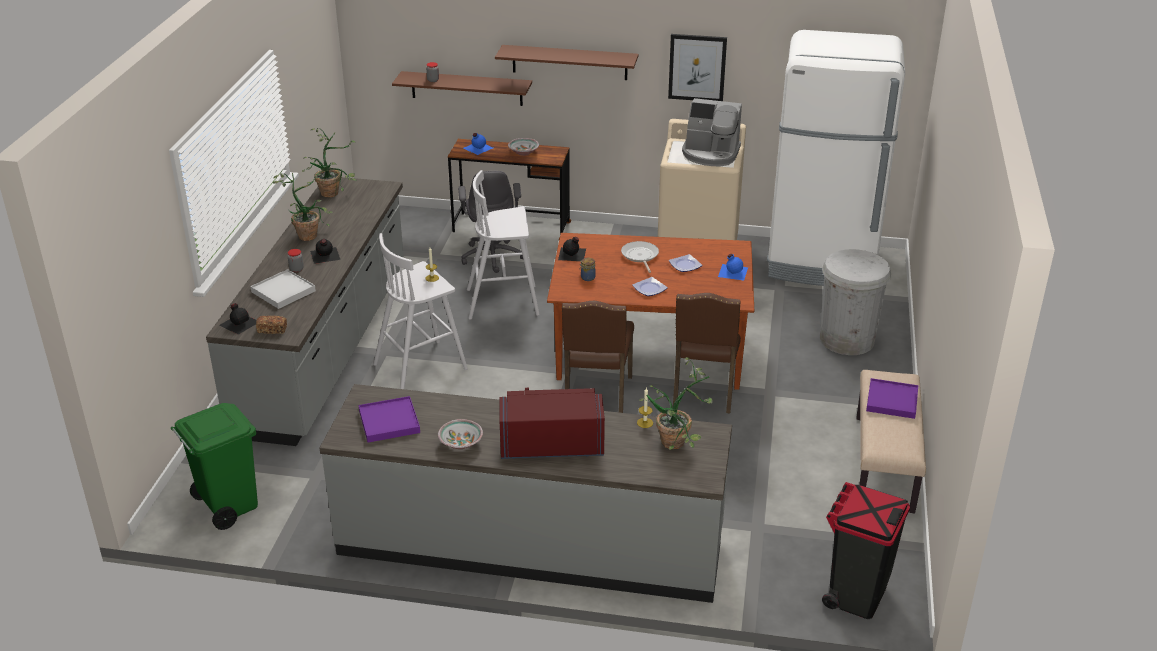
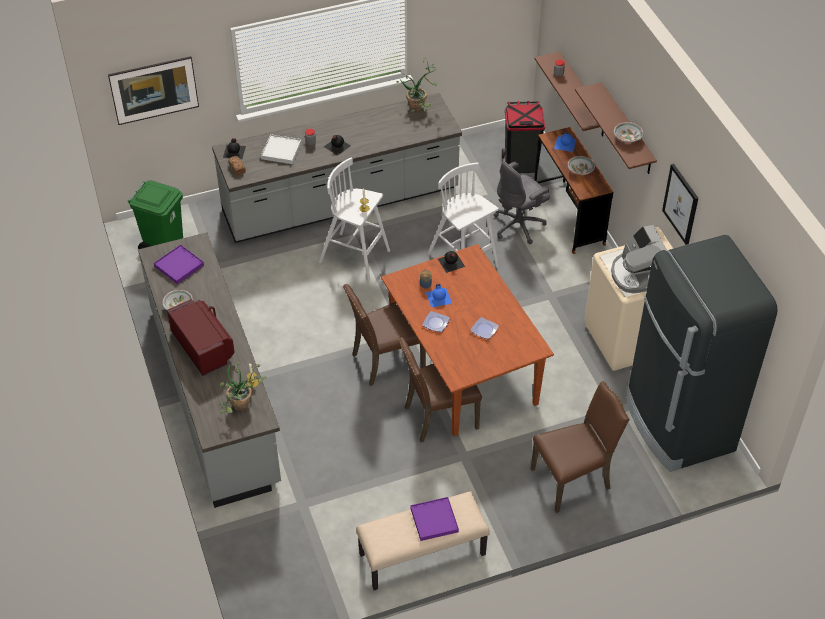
camera: 60 degrees right, 15 degrees up
potted plant [273,173,333,241] -> none
frying pan [621,241,659,273] -> none
blue bottle [718,254,748,281] -> blue bottle moved to [426,284,452,308]
white fridge [767,30,905,286] -> black fridge [626,235,777,472]
white trash can [820,249,891,355] -> brown chair [531,381,630,513]
black trash can [822,482,910,619] -> black trash can moved to [502,101,545,173]
none -> picture [108,56,199,125]
none -> bowl [614,122,644,143]

